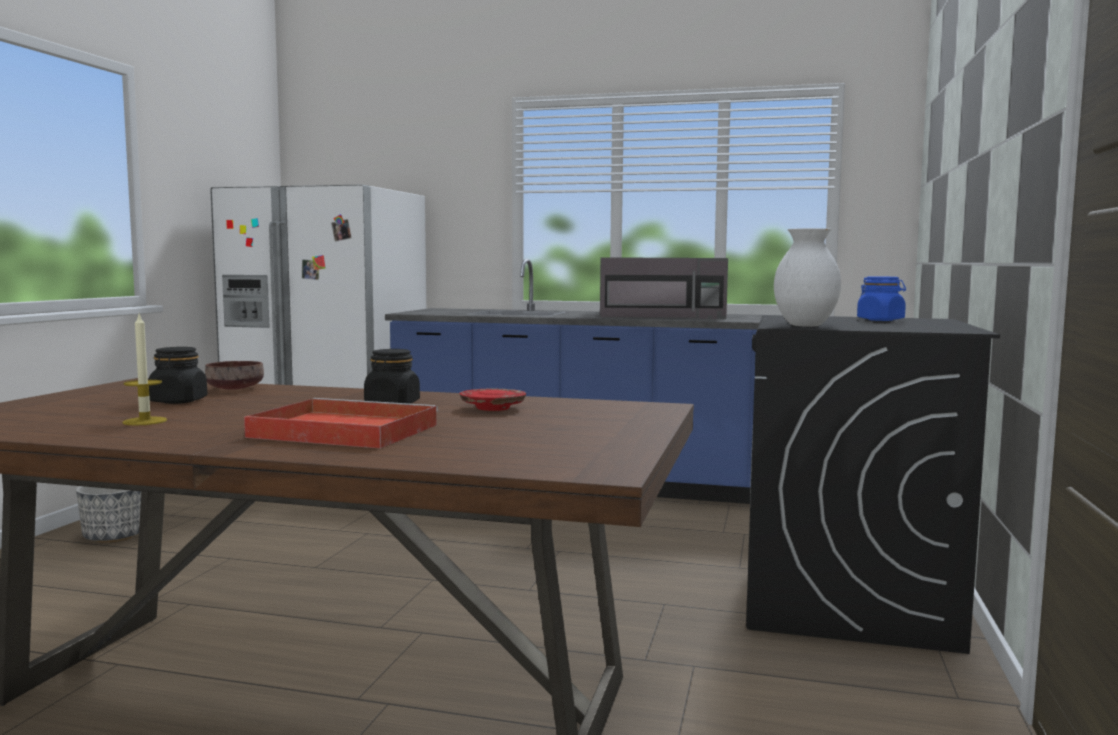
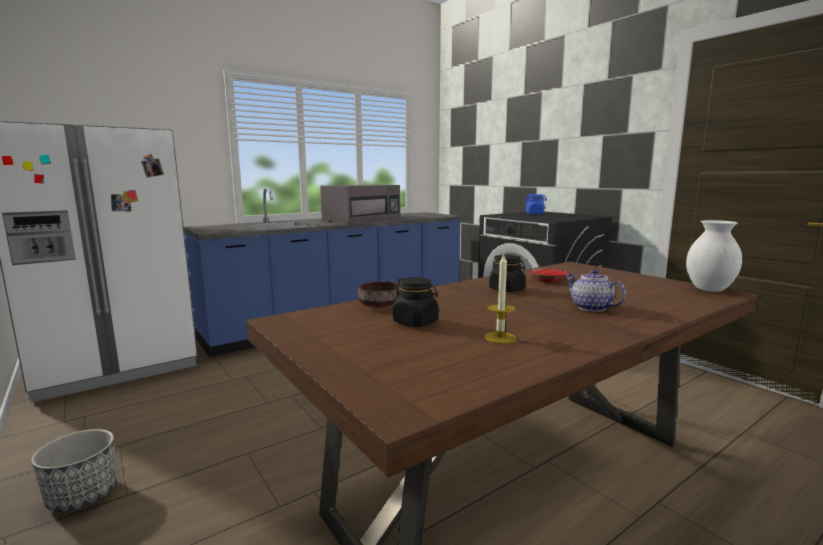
camera: 50 degrees left, 5 degrees up
red tray [244,398,438,449] -> teapot [565,269,626,312]
white vase [774,228,841,327] -> white vase moved to [686,220,742,292]

